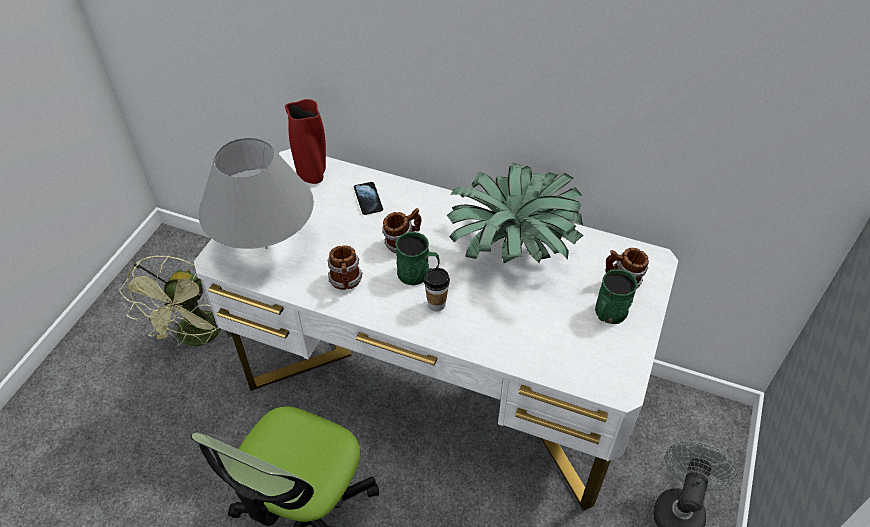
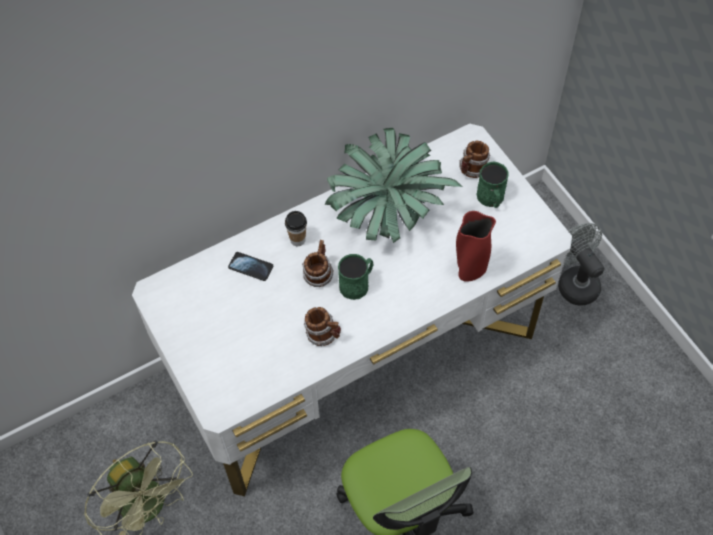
camera: 50 degrees left, 10 degrees up
grey table lamp [199,137,314,249] -> none
red vase [285,99,326,184] -> red vase moved to [456,211,496,282]
cup [424,268,450,312] -> cup moved to [285,211,307,246]

